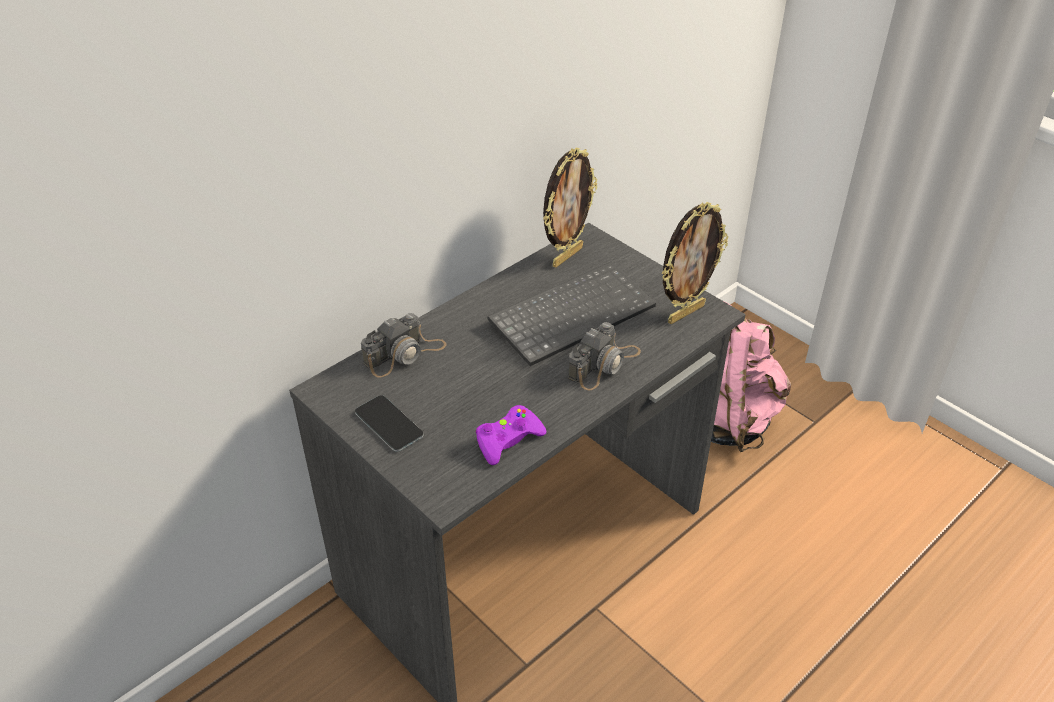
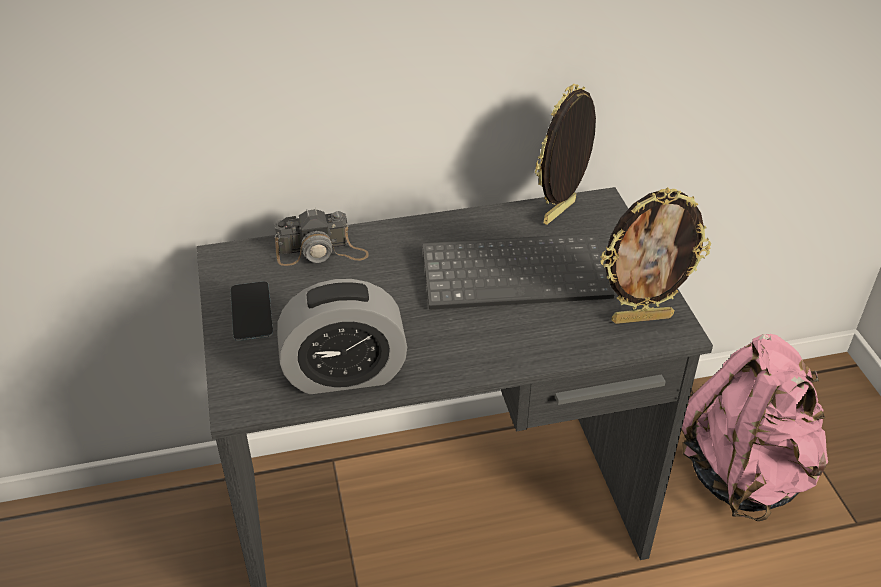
camera: 30 degrees right, 0 degrees up
purple game controller [475,405,546,465] -> alarm clock [277,279,407,394]
picture frame [543,147,597,268] -> picture frame turned 150 degrees clockwise [535,84,596,225]
camera [568,322,641,391] -> none

